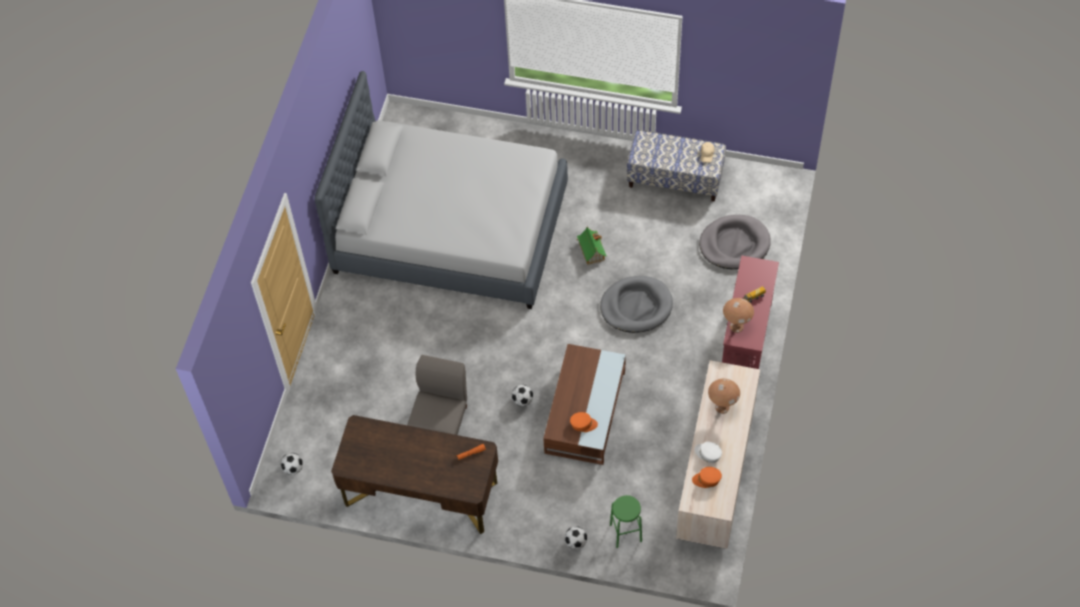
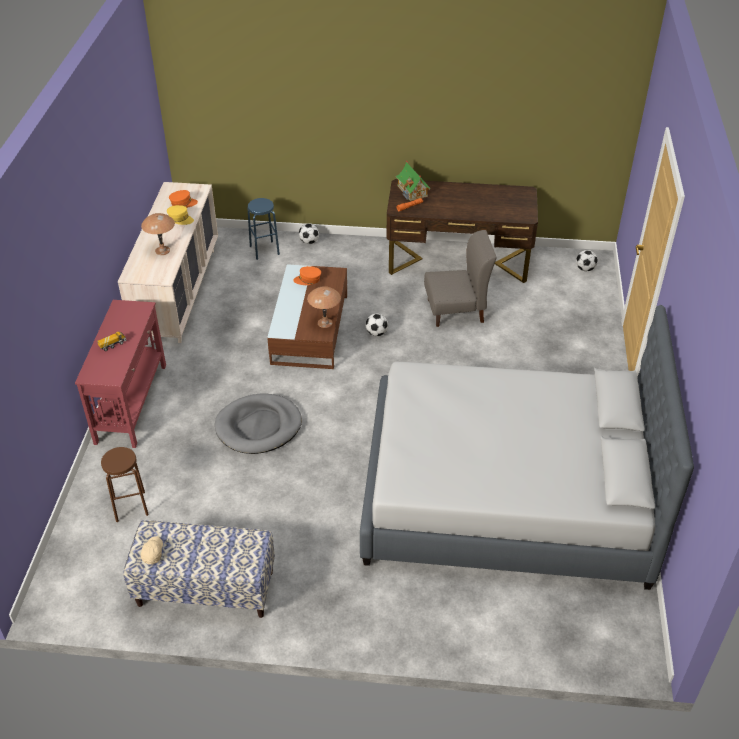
camera: 170 degrees right, 15 degrees down
grey chair [407,355,467,435] -> grey chair turned 105 degrees counterclockwise [424,230,497,327]
toy house [576,227,607,265] -> toy house moved to [395,160,431,201]
green stool [610,495,642,548] -> blue stool [247,198,280,260]
white cap [695,442,722,463] -> yellow cap [167,205,194,225]
grey dog bed [699,215,771,269] -> brown stool [101,447,149,522]
brown table lamp [723,298,754,333] -> brown table lamp moved to [307,286,341,328]

